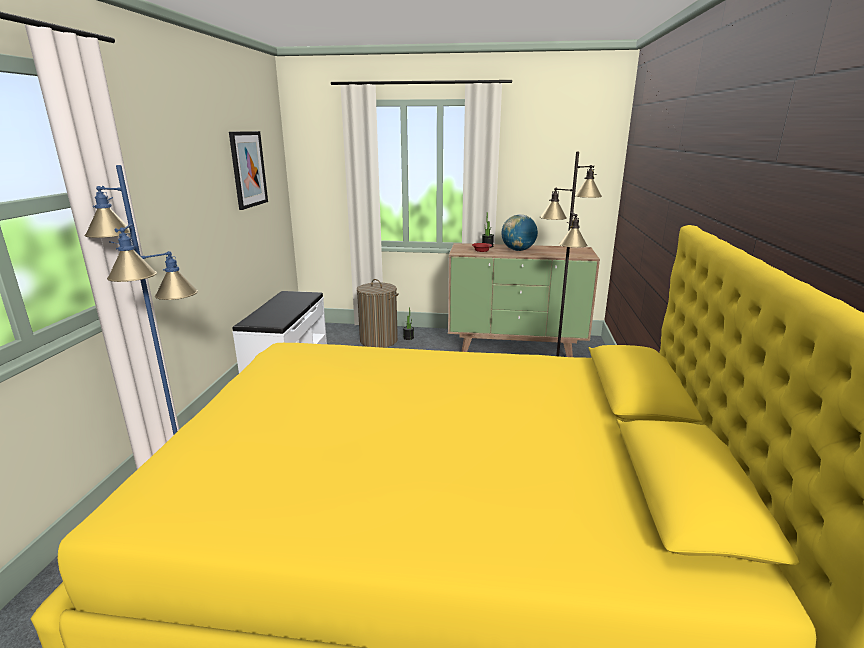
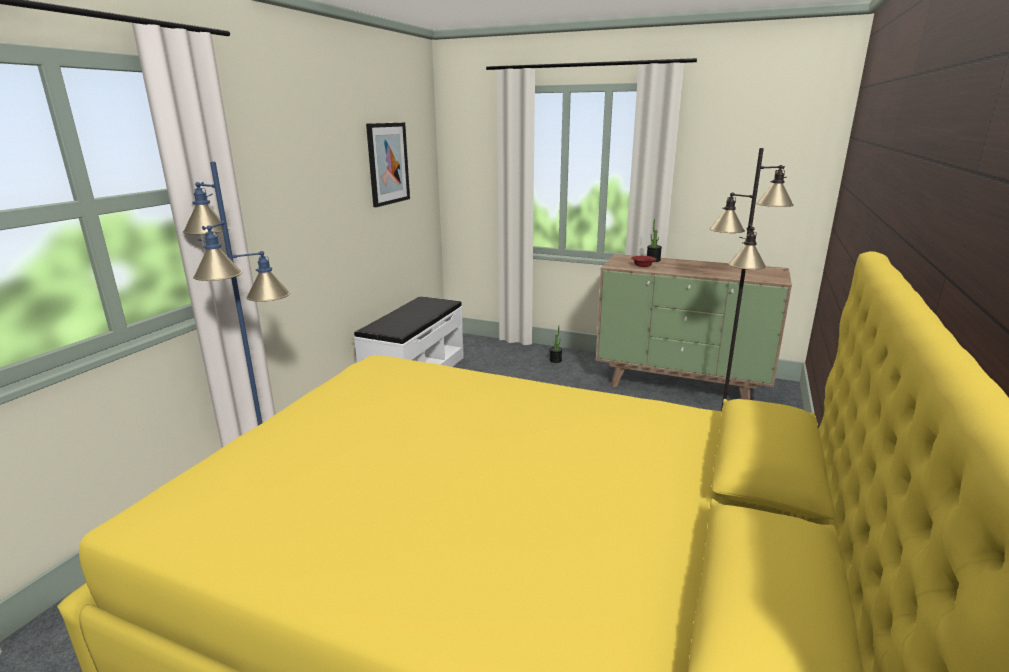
camera: 15 degrees right, 0 degrees up
laundry basket [357,279,399,348] -> none
globe [501,214,538,251] -> none

